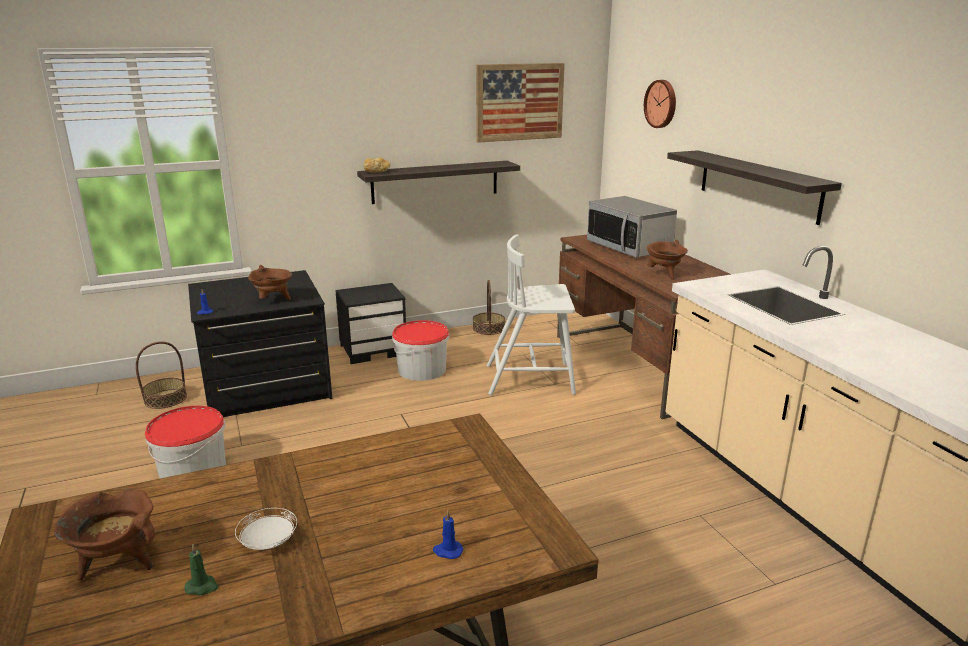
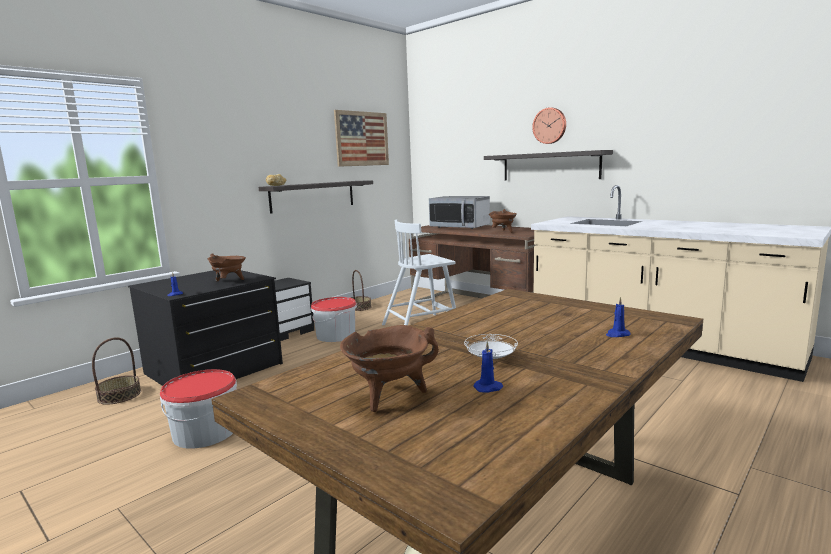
camera: 25 degrees left, 10 degrees down
green candle [184,544,219,595] -> blue candle [473,341,503,393]
wall clock [644,80,676,128] -> wall clock moved to [532,107,566,144]

